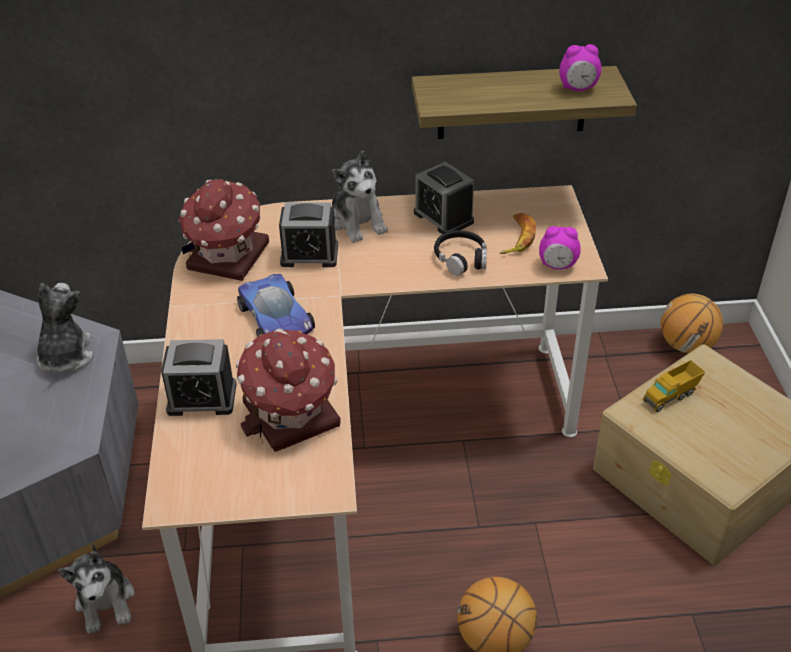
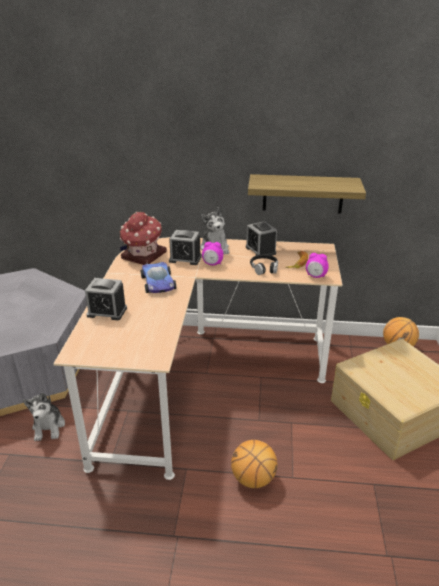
camera: 10 degrees right, 10 degrees down
plush toy [37,283,93,373] -> none
toy house [236,329,341,452] -> none
alarm clock [560,44,602,91] -> alarm clock moved to [202,242,223,266]
toy truck [643,360,705,412] -> none

